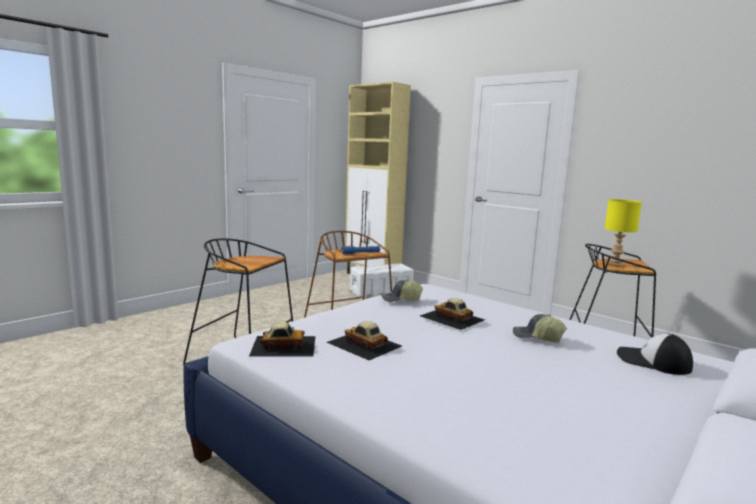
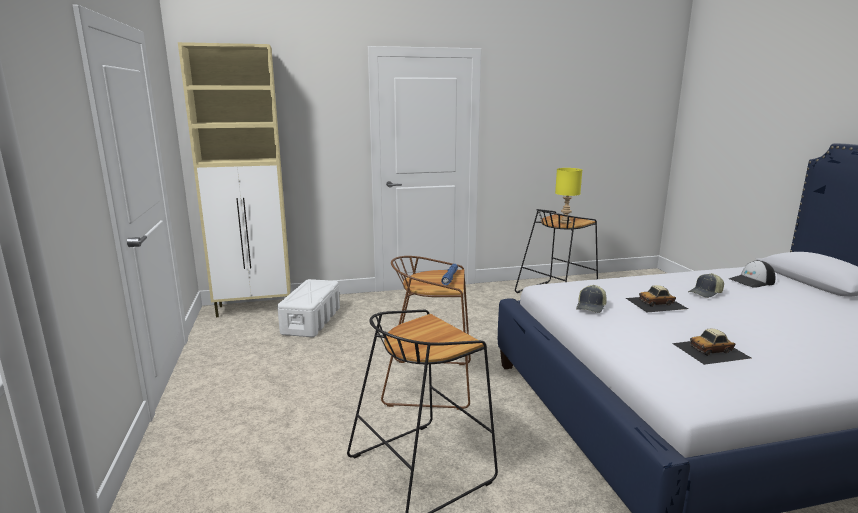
camera: 55 degrees left, 5 degrees up
toy car [249,322,315,357] -> none

